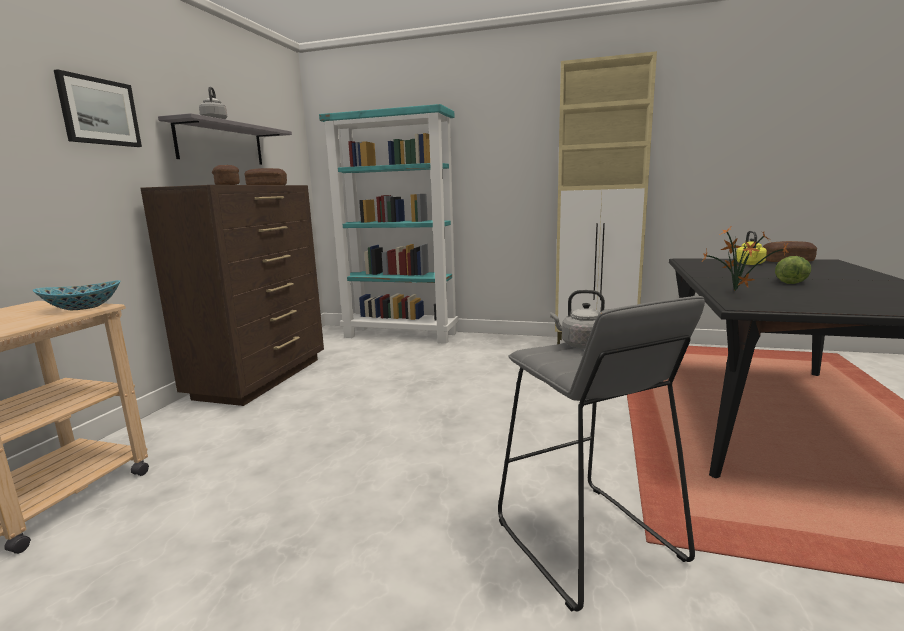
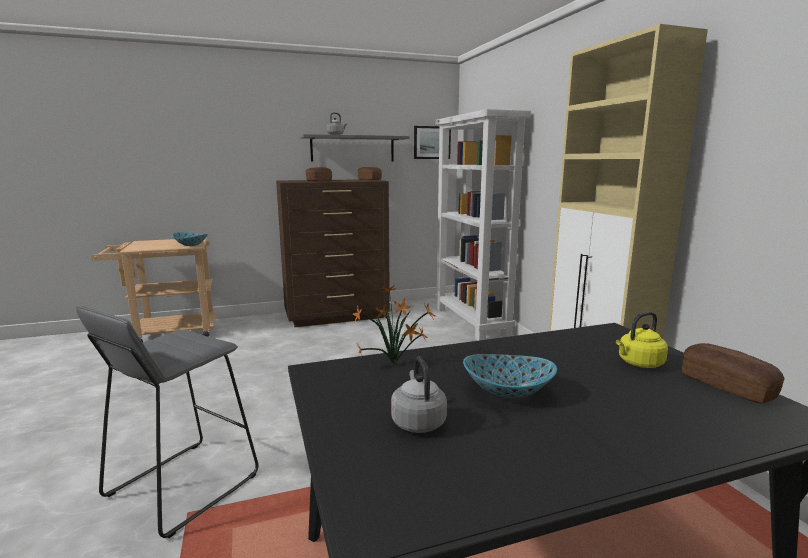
camera: 55 degrees right, 0 degrees up
picture [54,69,142,147] -> picture moved to [414,126,451,159]
turquoise bookcase [319,104,458,344] -> white bookcase [435,109,531,341]
grey kettle [550,290,605,349] -> grey kettle moved to [391,356,447,433]
lettuce [775,256,811,284] -> bowl [463,354,557,398]

